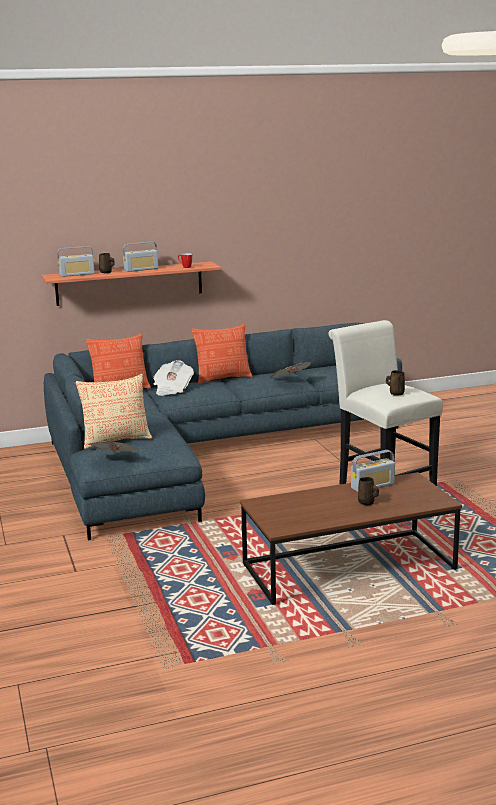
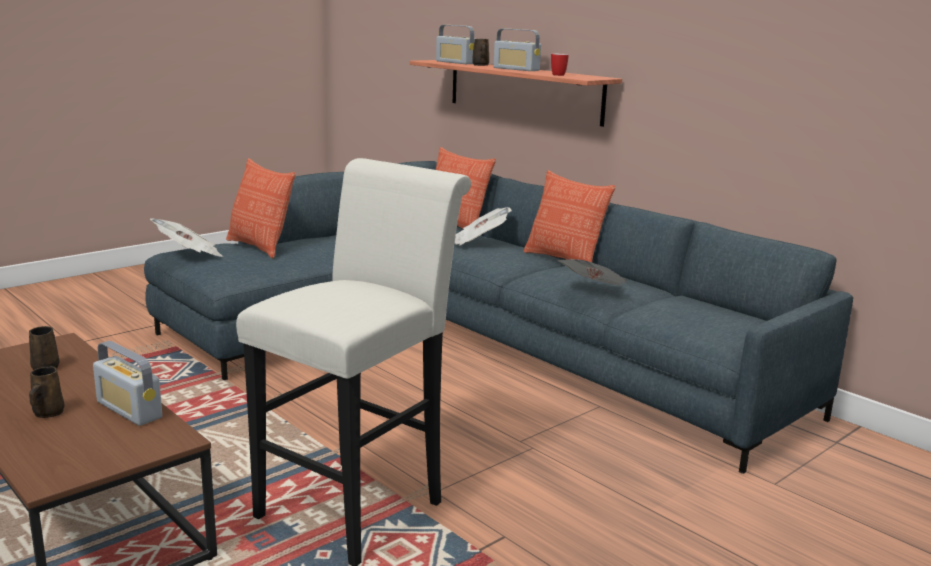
camera: 65 degrees right, 0 degrees up
beige pillow [76,374,152,449] -> orange pillow [226,158,296,258]
brown mug [386,370,405,395] -> brown mug moved to [29,326,60,370]

